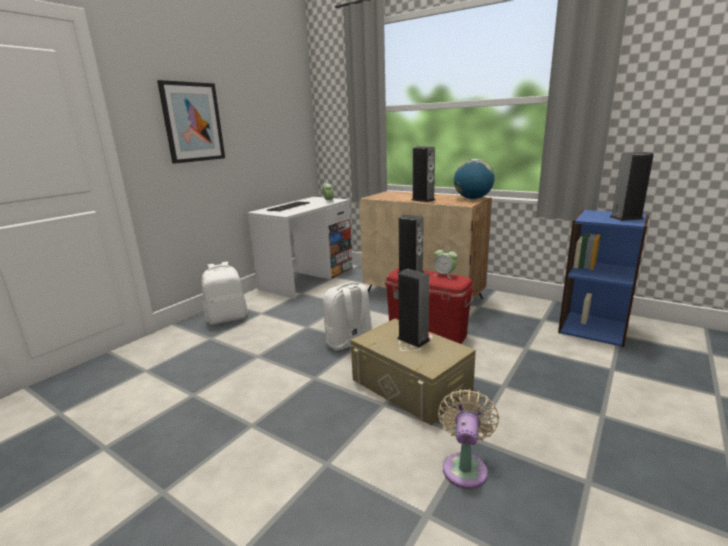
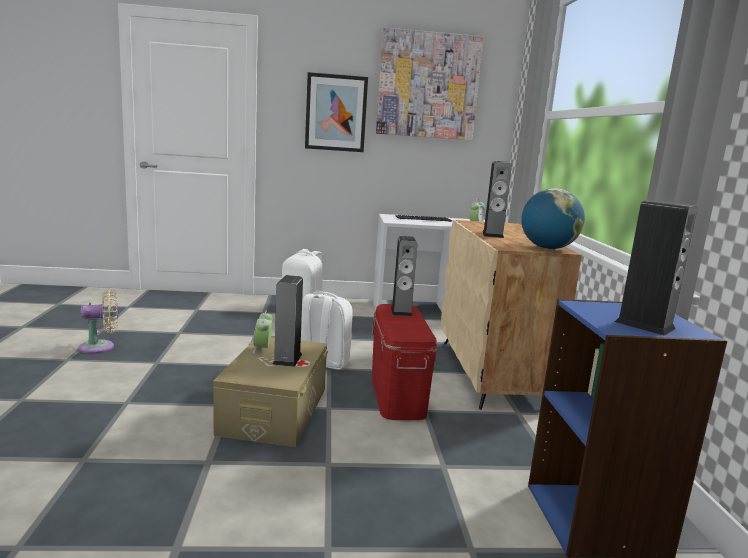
camera: 50 degrees right, 5 degrees down
alarm clock [434,249,457,279] -> alarm clock moved to [253,311,272,354]
beige fan [438,389,499,489] -> beige fan moved to [79,290,118,354]
none -> picture [376,28,484,140]

